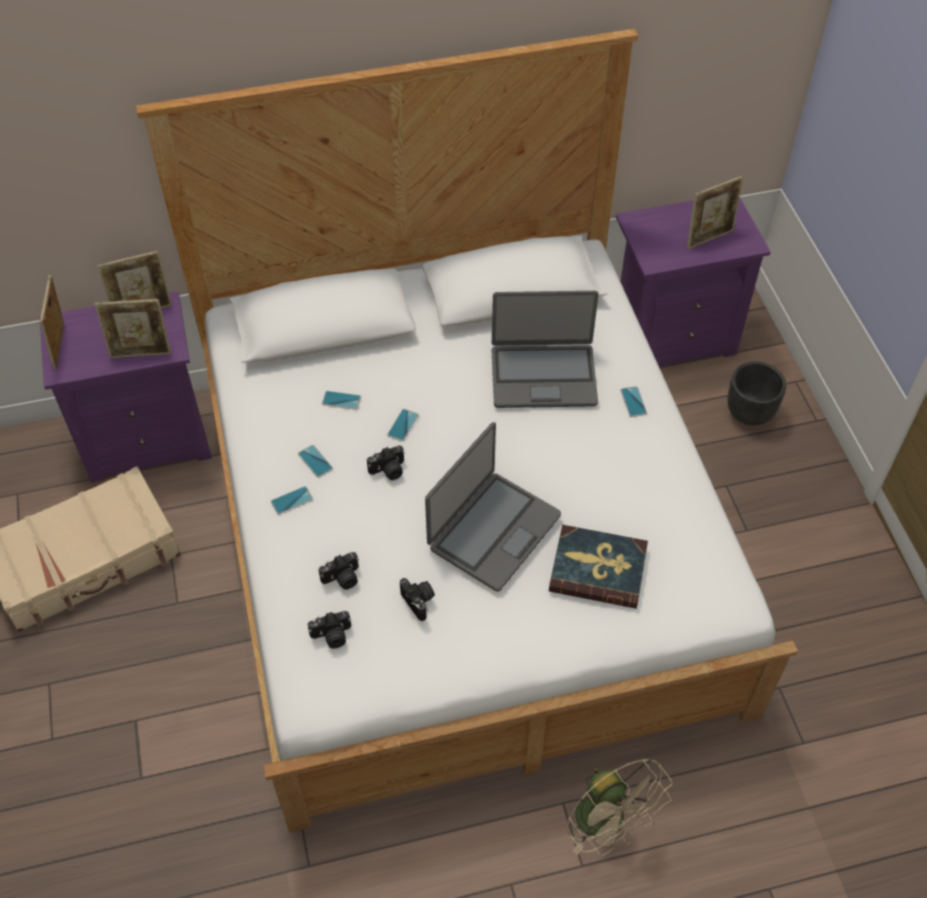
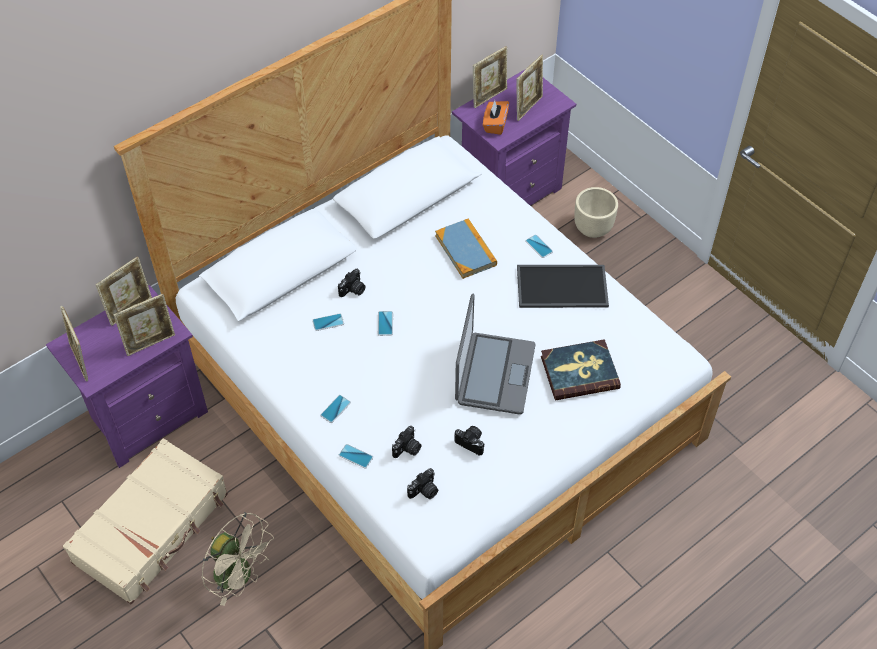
camera: 25 degrees left, 0 degrees up
phone [298,445,333,478] -> phone moved to [339,444,373,469]
camera [367,446,405,480] -> camera moved to [338,269,366,297]
laptop [492,291,599,408] -> book [435,219,497,279]
beige fan [567,758,672,856] -> beige fan moved to [201,512,274,606]
black planter [727,362,786,425] -> beige planter [574,187,618,238]
none -> picture frame [473,46,507,108]
none -> orange tissue box [483,100,509,135]
none -> tray [517,265,609,308]

